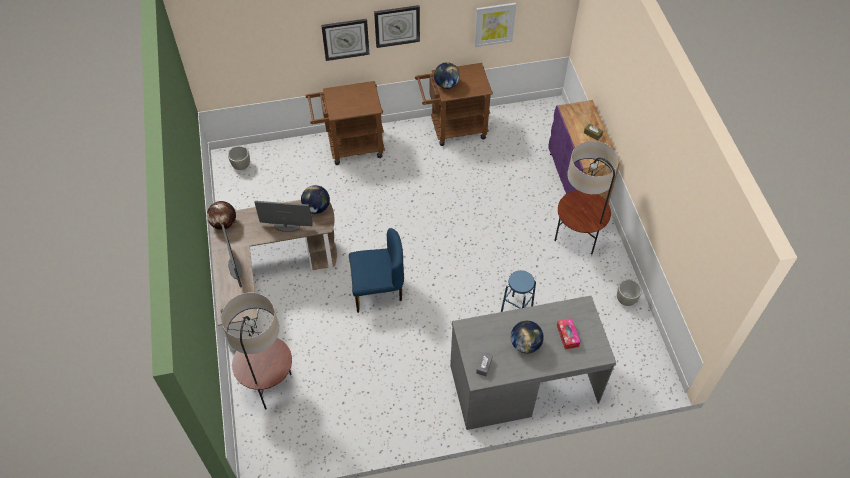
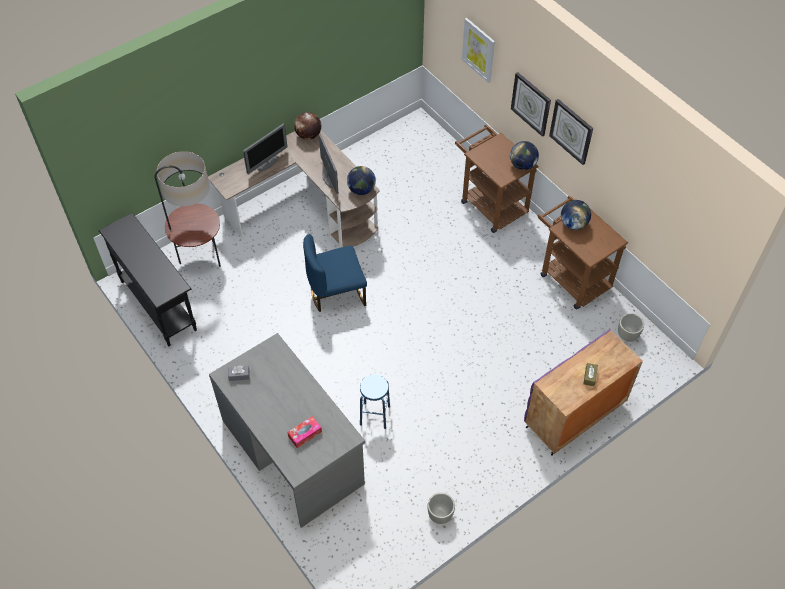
camera: 65 degrees right, 0 degrees up
grey planter [228,146,250,170] -> grey planter moved to [618,313,644,342]
blue chair [349,228,404,313] -> blue chair turned 105 degrees clockwise [303,234,367,312]
picture [474,3,516,47] -> picture moved to [462,18,495,83]
globe [511,321,544,353] -> globe moved to [510,141,539,170]
floor lamp [554,141,619,254] -> none
none -> black console table [98,213,197,346]

